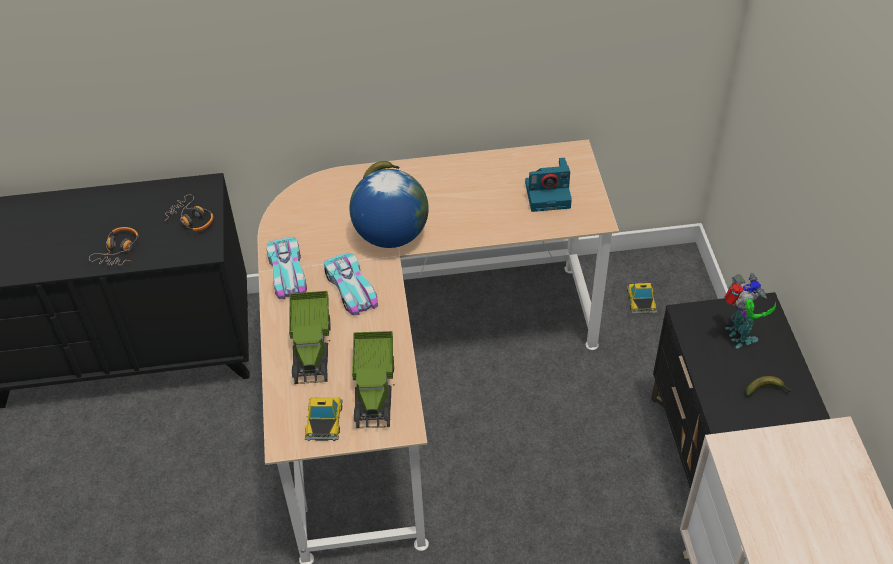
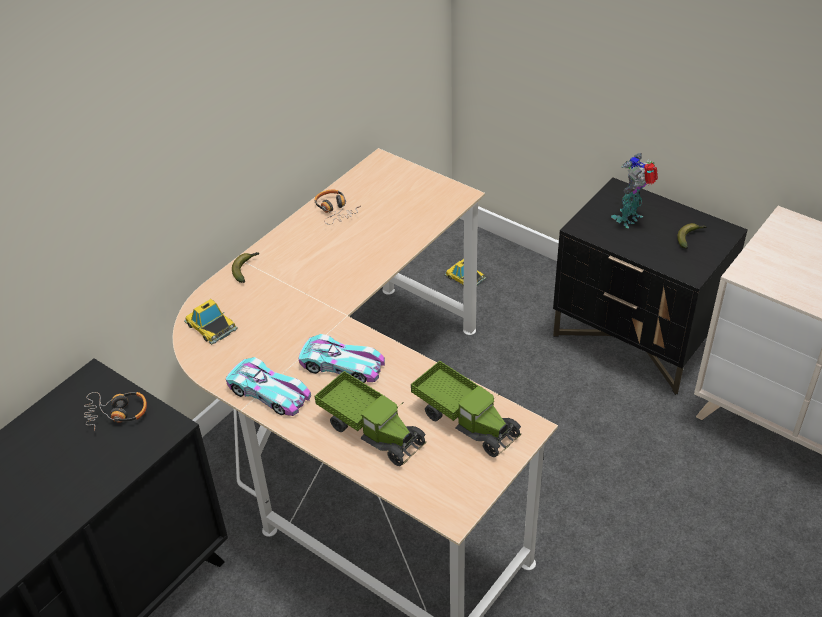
camera: 45 degrees left, 5 degrees down
headphones [89,227,139,265] -> headphones moved to [314,189,361,225]
toy car [305,397,343,441] -> toy car moved to [184,299,238,345]
globe [349,169,429,248] -> none
camera [525,158,572,212] -> none
toy robot [725,272,776,349] -> toy robot turned 75 degrees counterclockwise [611,153,658,228]

